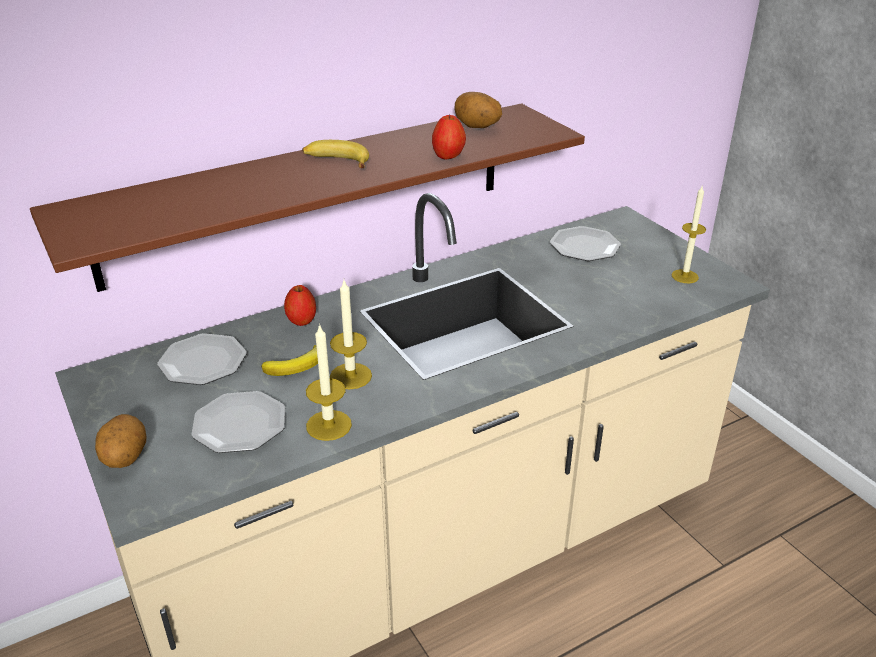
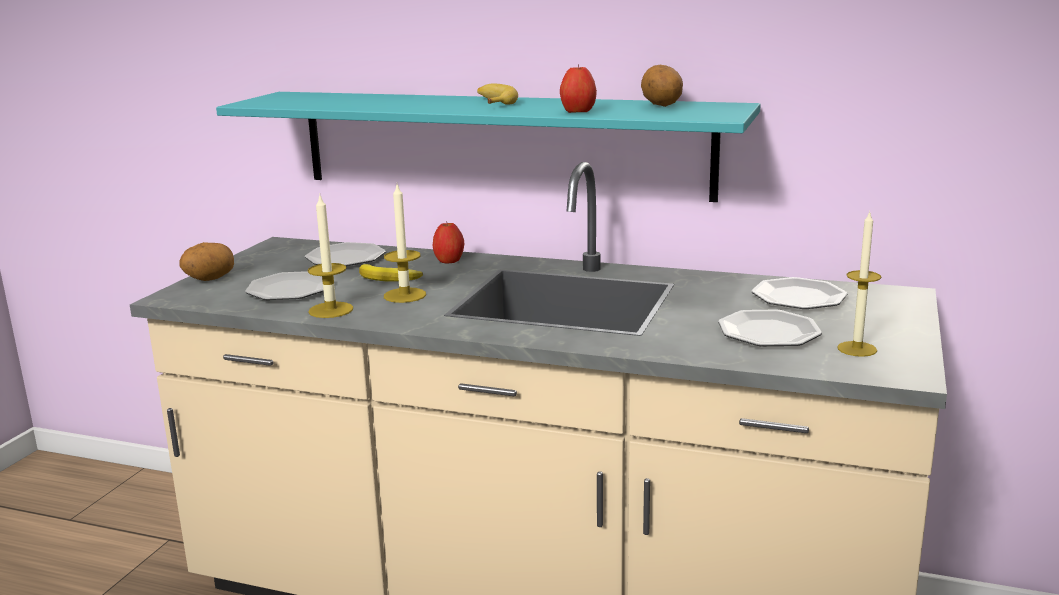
camera: 50 degrees right, 15 degrees down
brown shelf [30,103,585,292] -> turquoise shelf [216,92,761,202]
none -> plate [718,309,822,346]

